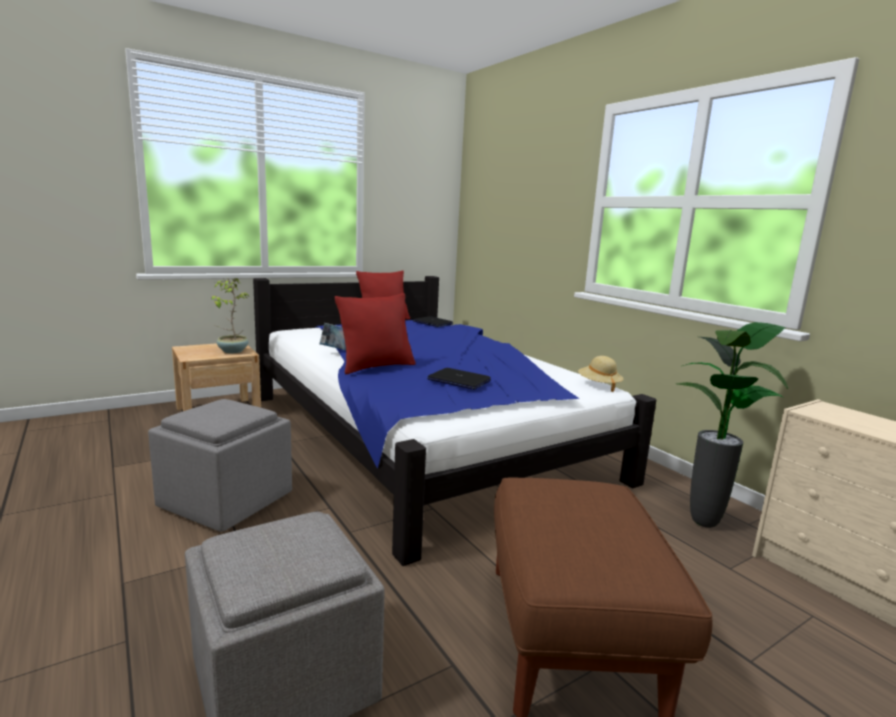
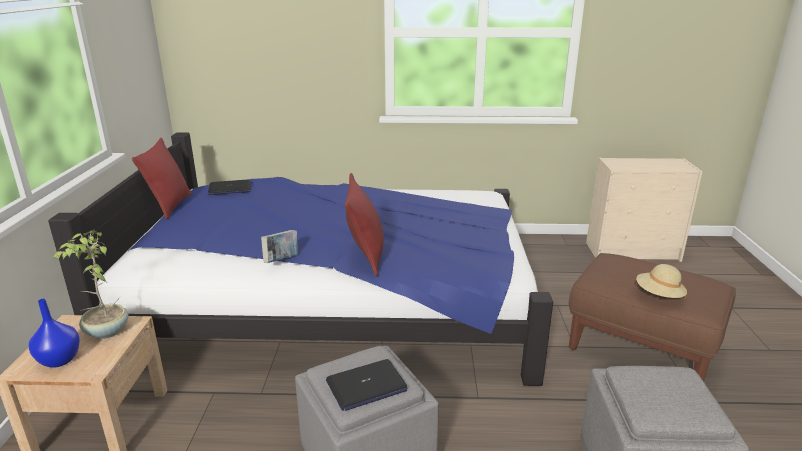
camera: 55 degrees left, 10 degrees up
laptop [427,368,491,390] -> laptop moved to [326,359,407,411]
beige hat [578,356,623,392] -> beige hat moved to [636,264,687,298]
potted plant [676,322,788,528] -> none
none -> blue vase [29,299,80,368]

